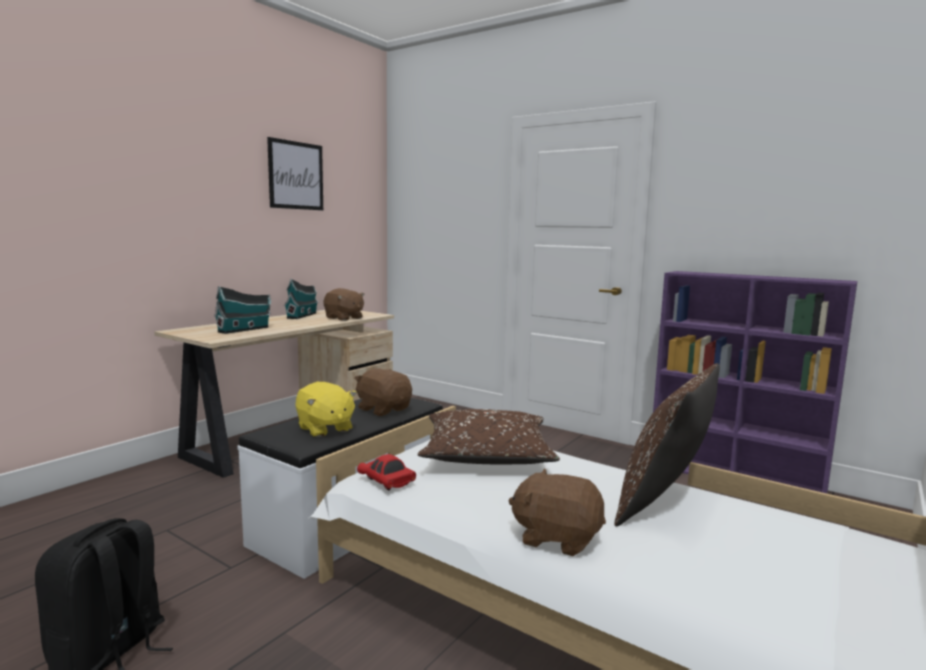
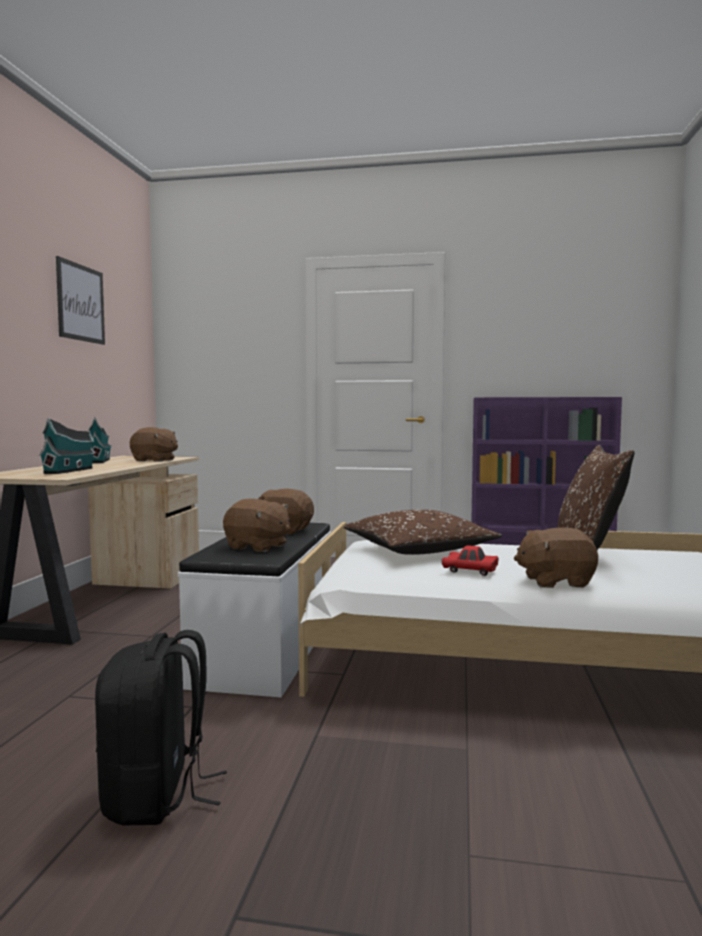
camera: 25 degrees left, 5 degrees down
yellow plush toy [295,382,357,437] -> brown plush toy [223,499,291,552]
red toy car [357,454,416,491] -> red toy car moved to [441,545,499,576]

